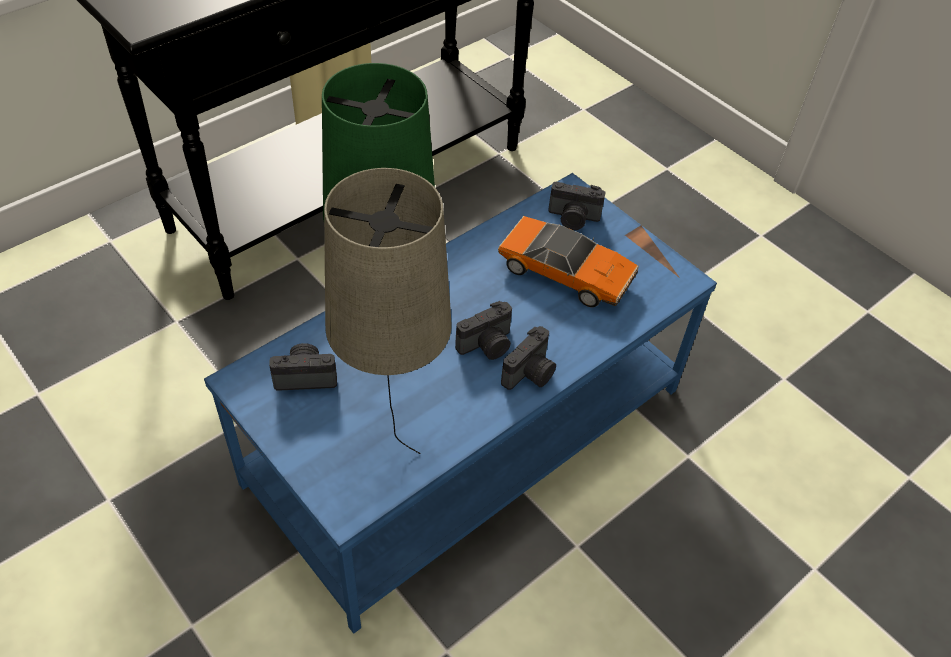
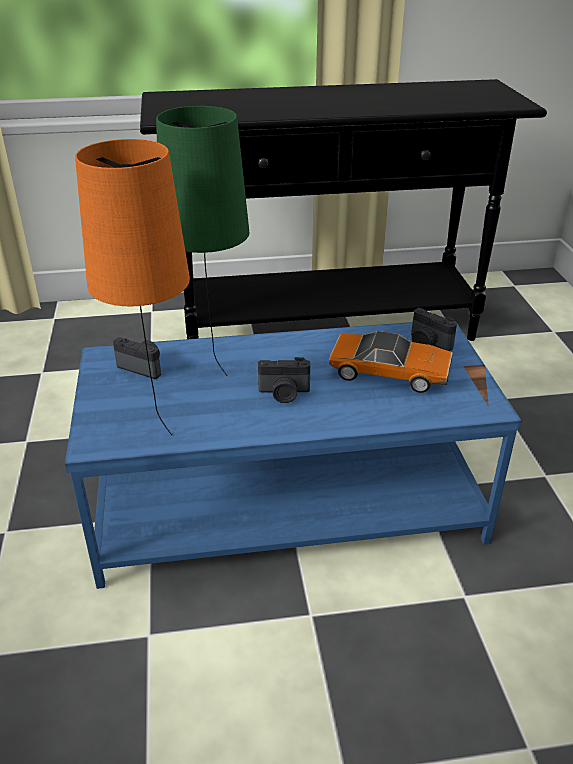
camera: 35 degrees right, 15 degrees down
beige table lamp [324,168,452,454] -> orange table lamp [75,139,190,435]
toy car [498,216,639,307] -> toy car turned 45 degrees counterclockwise [329,331,453,393]
camera [501,326,556,390] -> none

